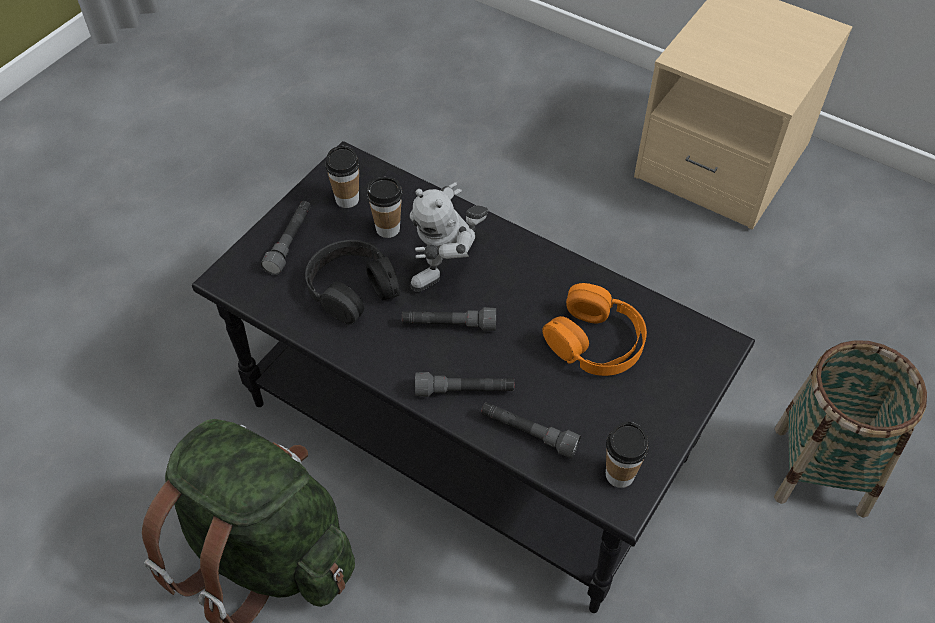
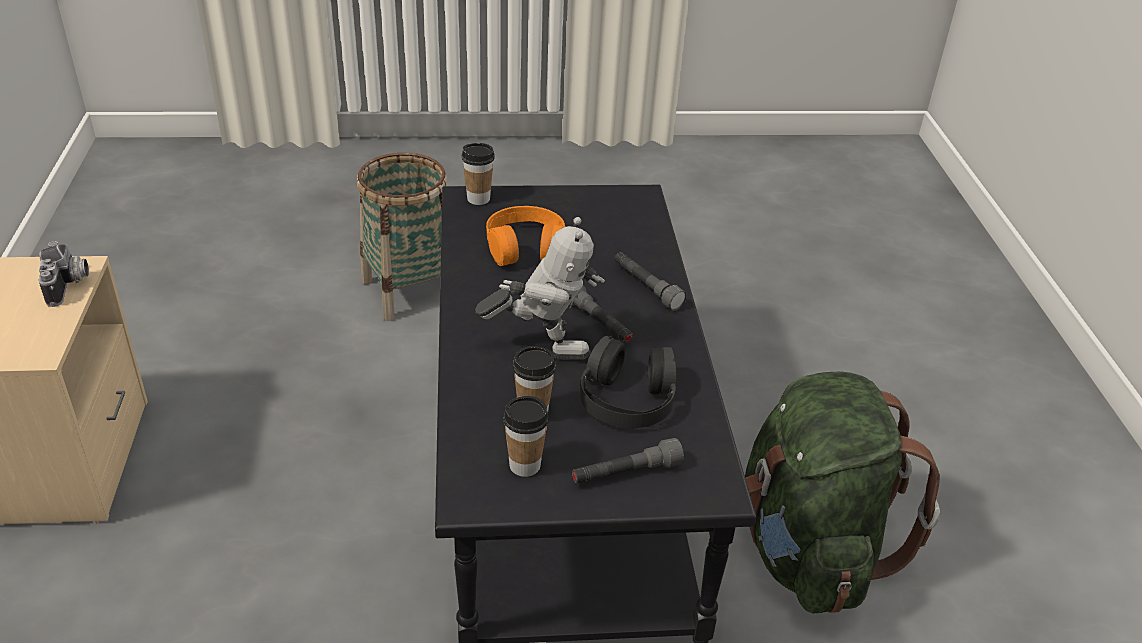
camera: 130 degrees left, 15 degrees down
grey flashlight [481,402,581,458] -> none
cup [606,422,649,488] -> cup moved to [462,143,495,205]
none -> camera [38,241,89,307]

